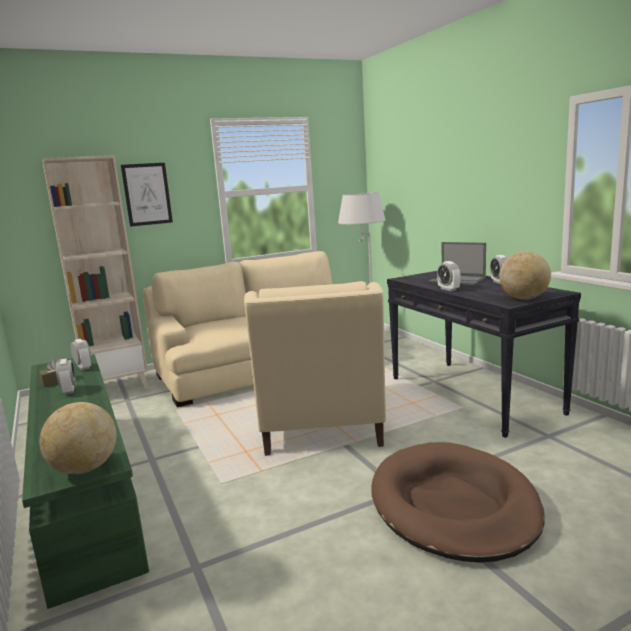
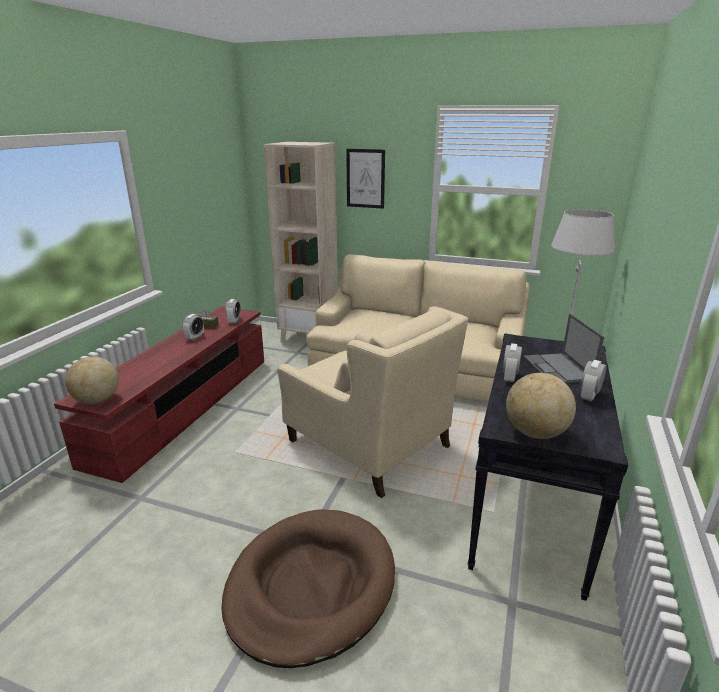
camera: 45 degrees right, 10 degrees up
green tv stand [22,354,149,609] -> red tv stand [54,306,264,483]
beige armchair [244,281,386,456] -> beige armchair turned 90 degrees counterclockwise [277,306,468,498]

